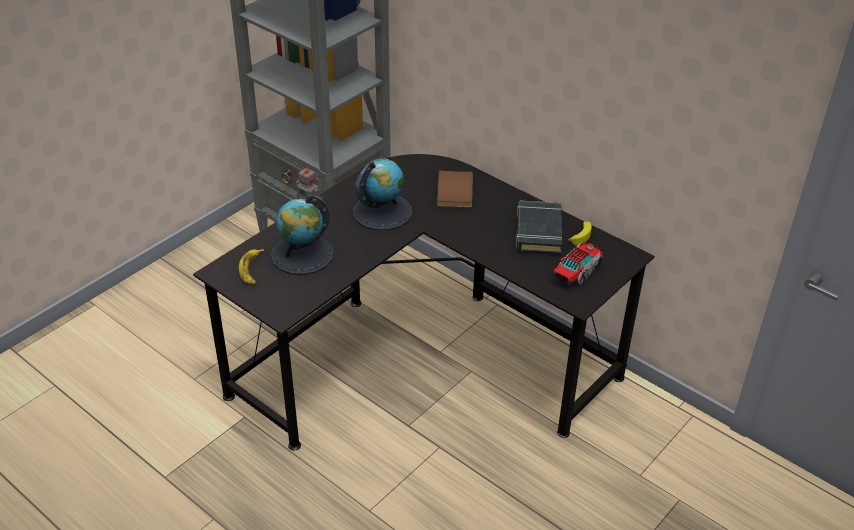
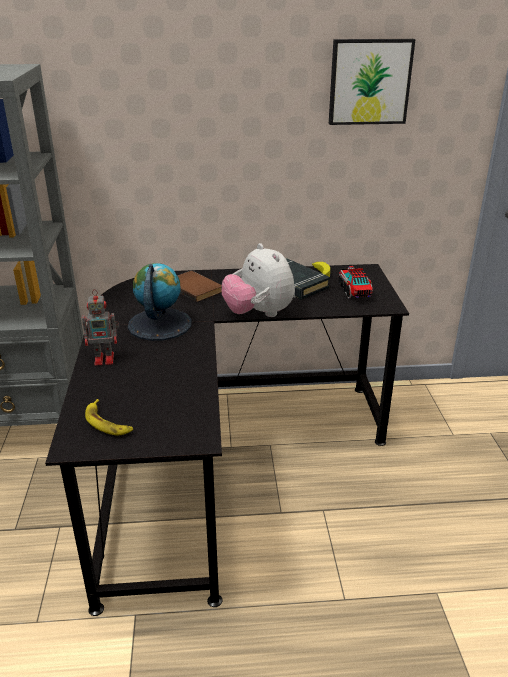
camera: 45 degrees left, 10 degrees down
globe [271,195,334,275] -> none
none -> plush toy [222,243,295,317]
none -> picture [329,39,416,125]

